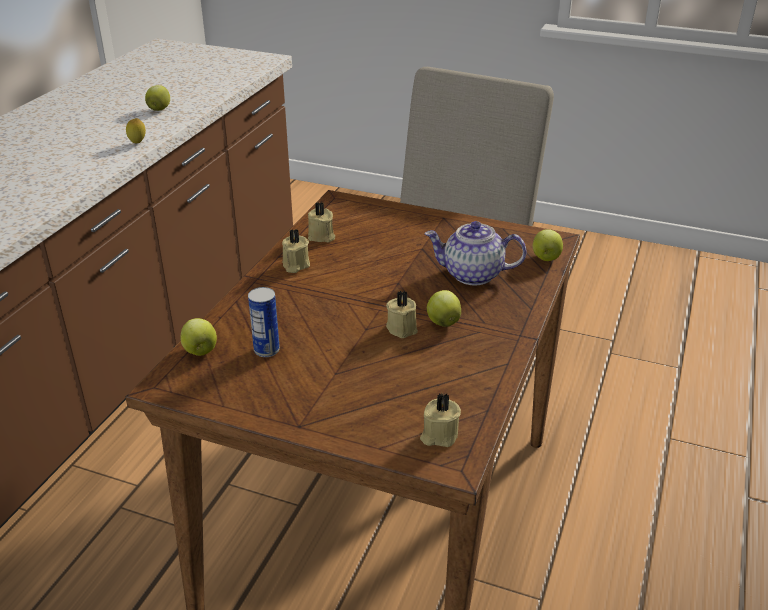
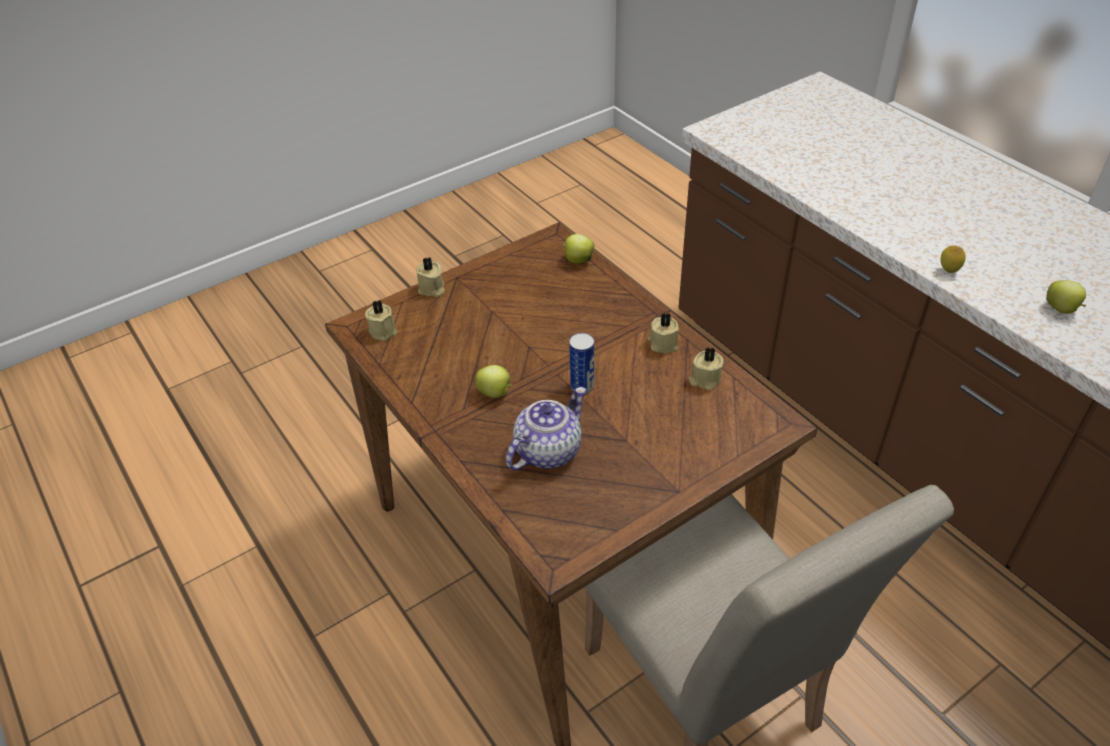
camera: 125 degrees right, 10 degrees up
can [248,287,280,357] -> can moved to [569,333,594,394]
beige candle [386,291,418,338] -> beige candle moved to [416,257,445,297]
apple [532,229,563,261] -> none

